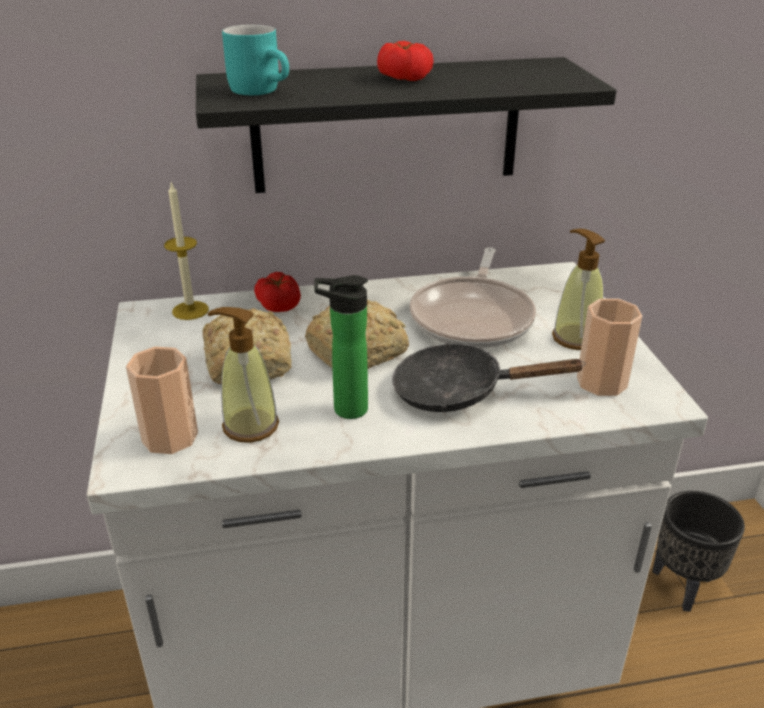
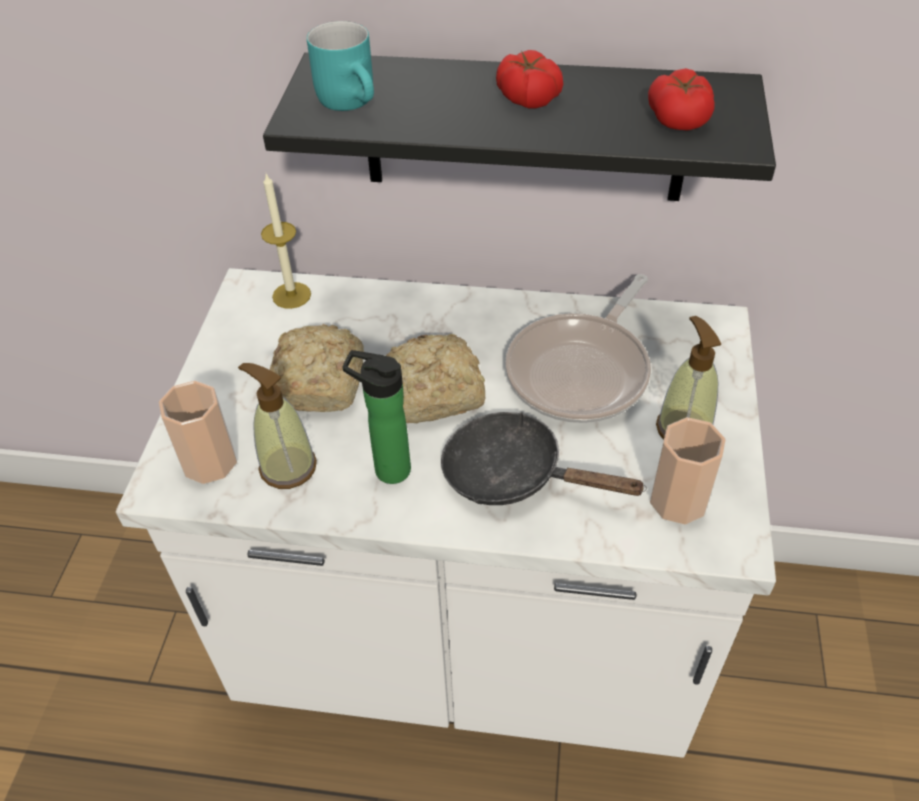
camera: 20 degrees right, 15 degrees up
tomato [254,272,301,312] -> tomato moved to [648,68,715,131]
black planter [652,491,745,612] -> none

